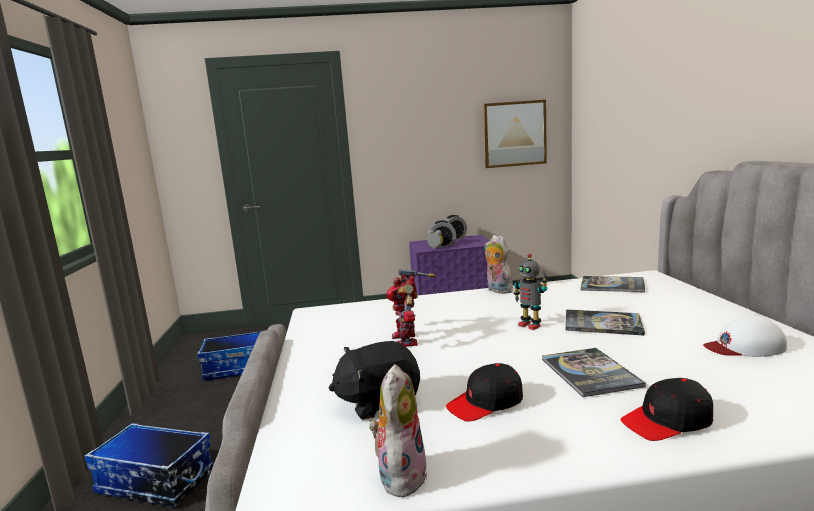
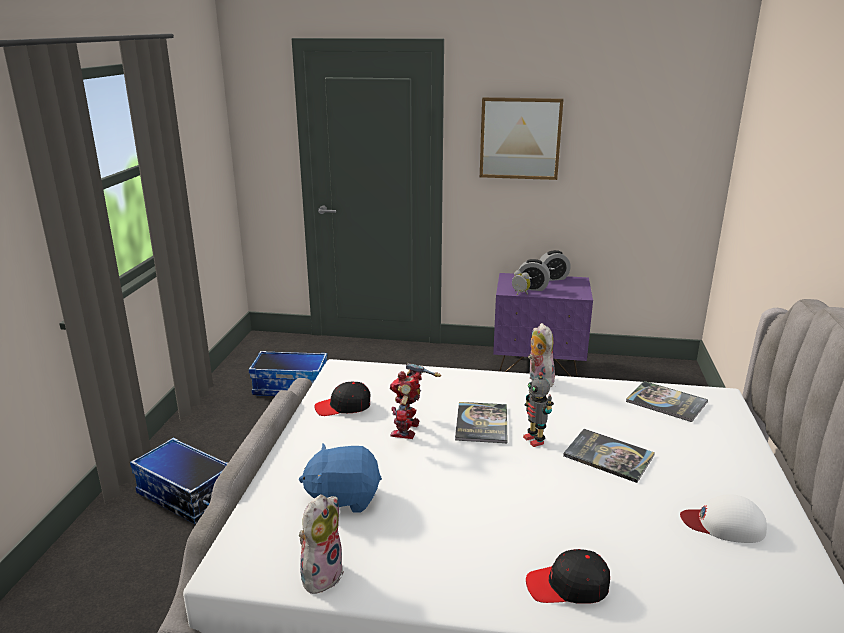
camera: 15 degrees right, 10 degrees up
black plush toy [329,341,420,420] -> blue plush toy [299,444,382,512]
black cap [446,363,523,422] -> black cap moved to [315,382,371,416]
picture [483,100,547,168] -> picture moved to [480,97,564,180]
book [542,348,646,397] -> book moved to [455,402,507,443]

